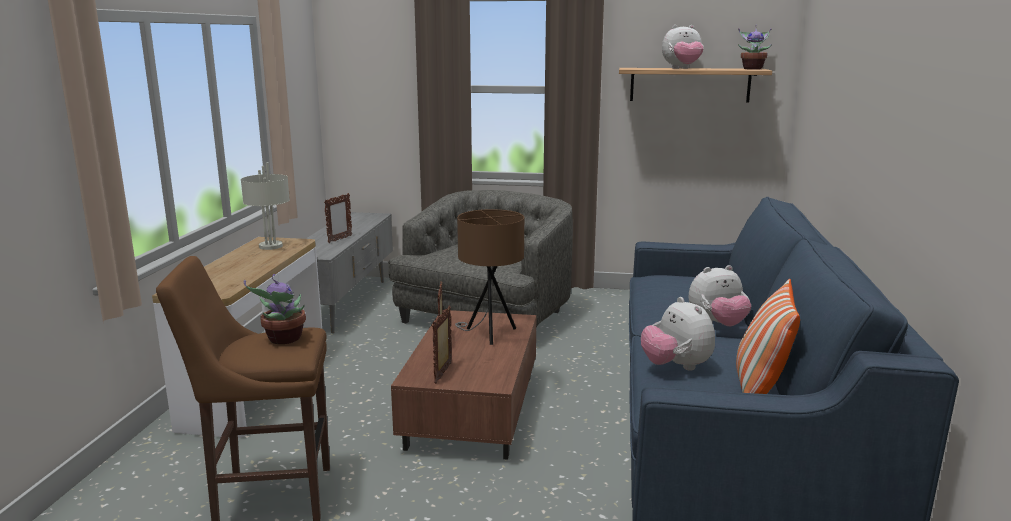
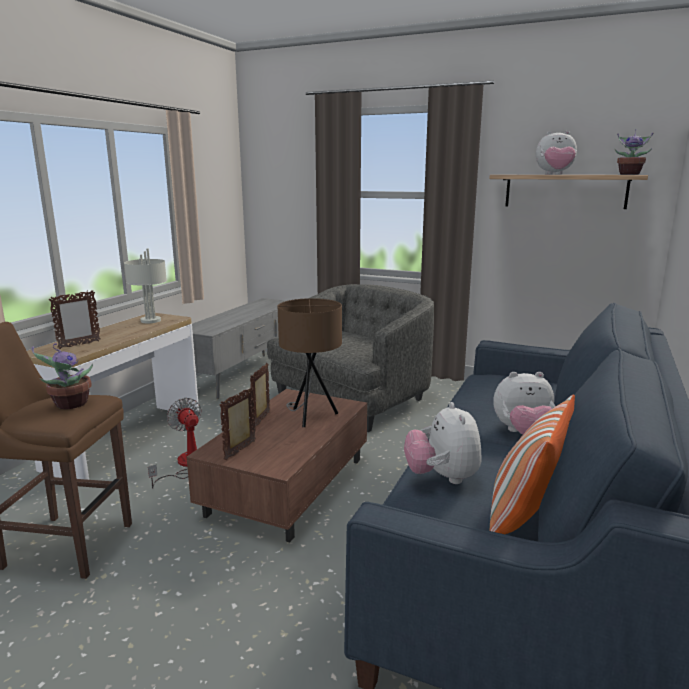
camera: 15 degrees right, 0 degrees up
picture frame [324,193,352,243] -> picture frame moved to [49,290,101,349]
none -> fan [148,398,202,488]

